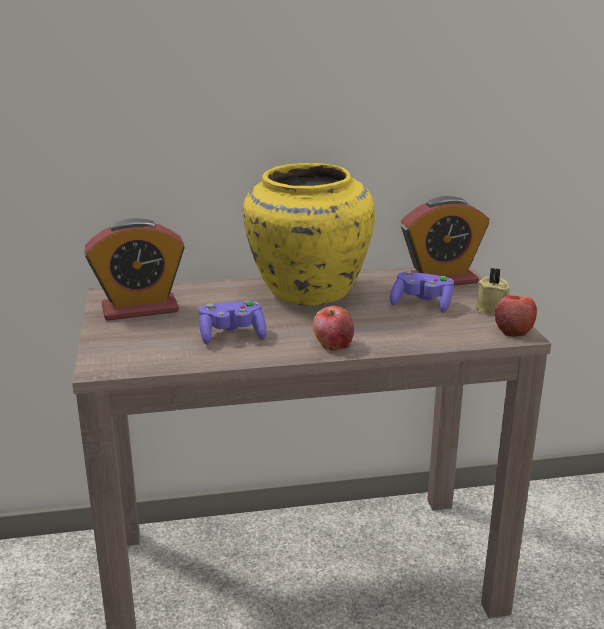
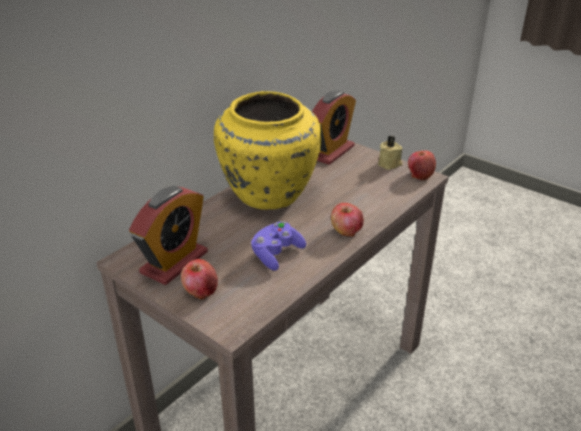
camera: 40 degrees left, 10 degrees up
purple game controller [390,271,454,313] -> none
none -> apple [181,259,218,300]

